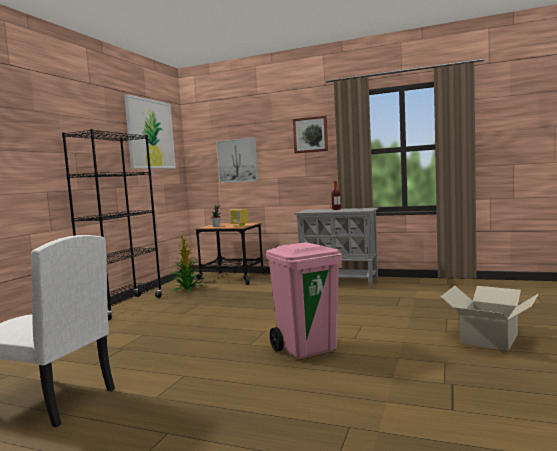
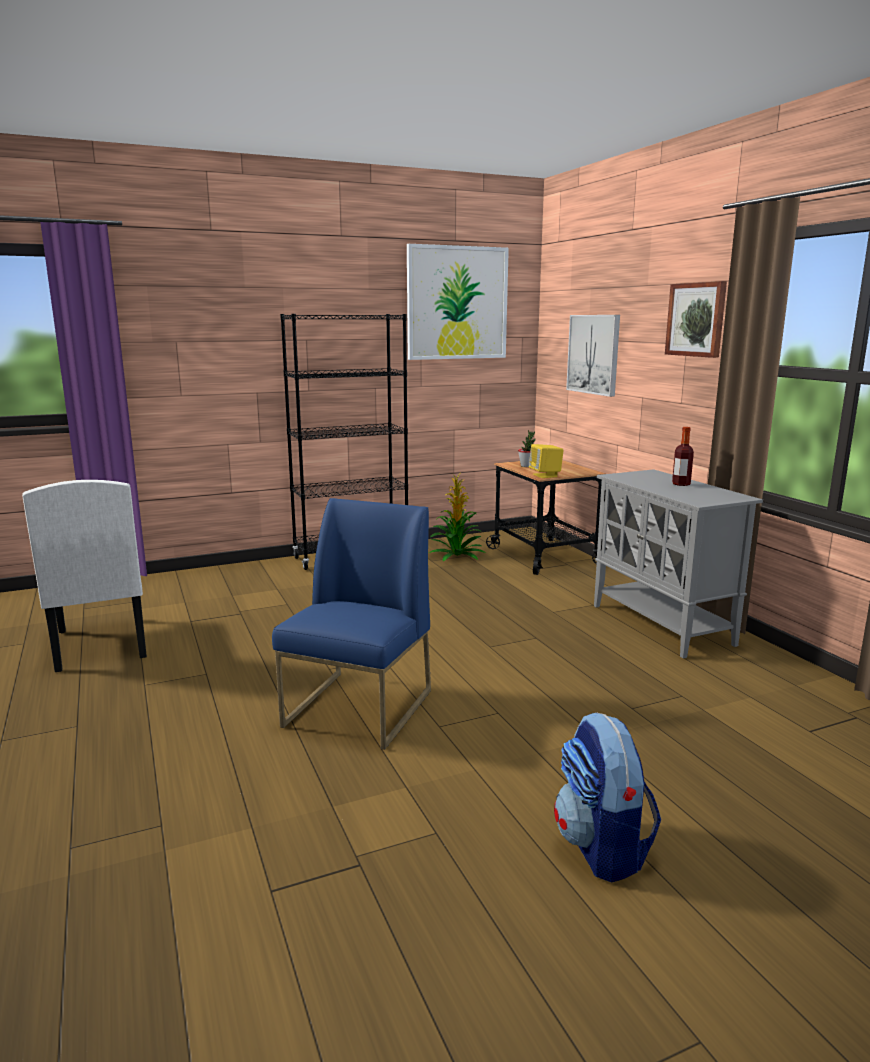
camera: 45 degrees right, 10 degrees up
pink trash can [266,242,342,359] -> blue chair [272,498,431,750]
cardboard box [441,286,538,351] -> backpack [554,712,661,882]

